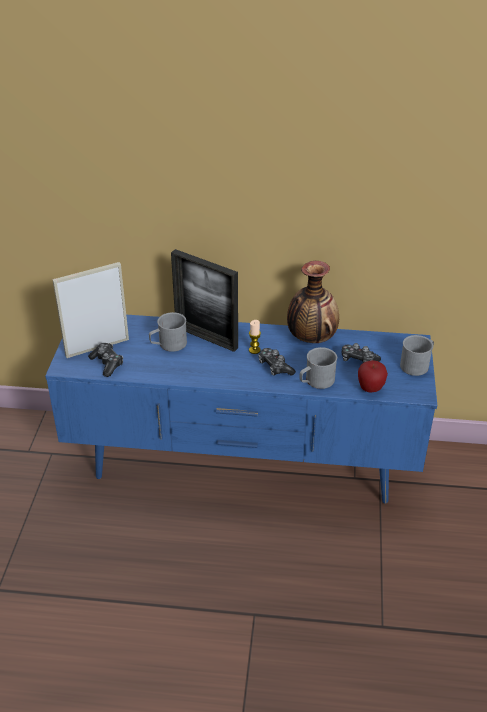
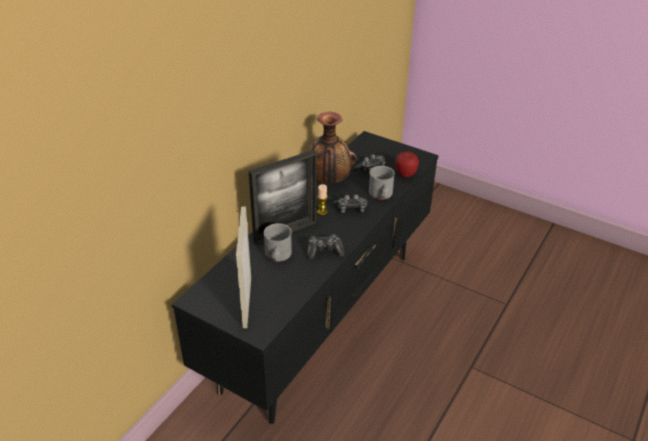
camera: 65 degrees left, 0 degrees up
blue tv stand [45,315,437,504] -> black tv stand [171,131,438,424]
game controller [88,343,123,377] -> game controller moved to [307,234,345,259]
grey mug [400,335,434,376] -> none

